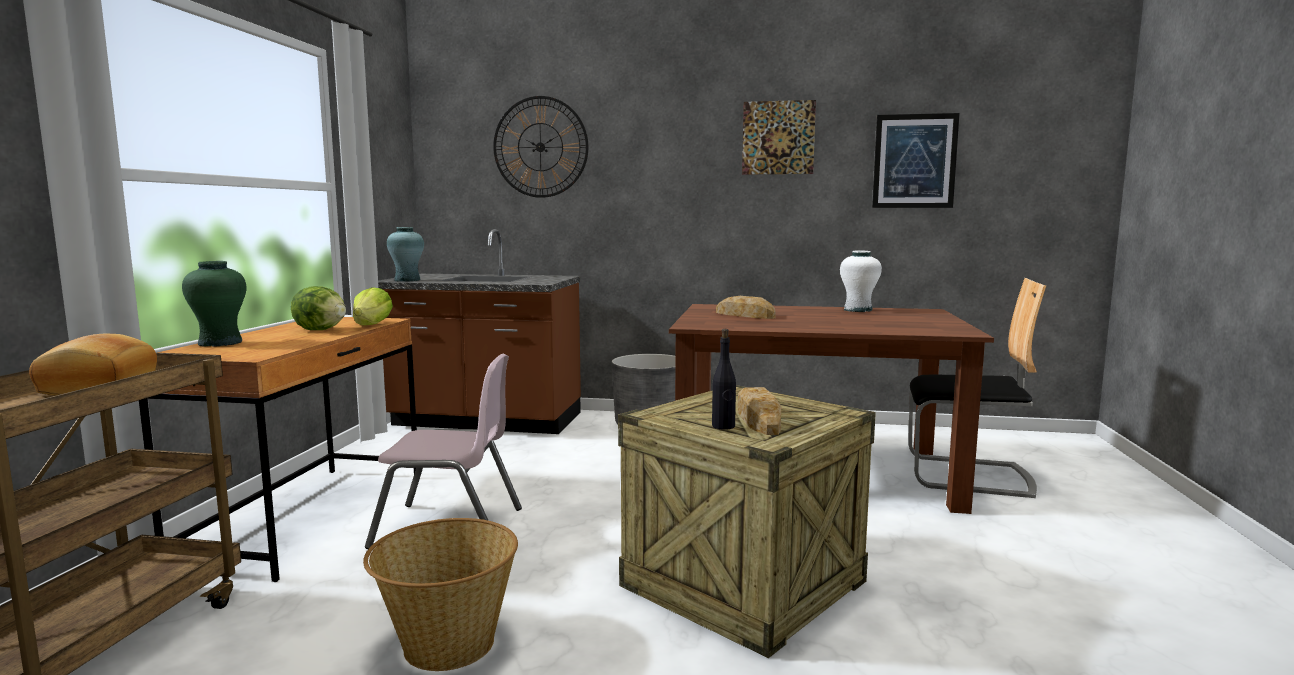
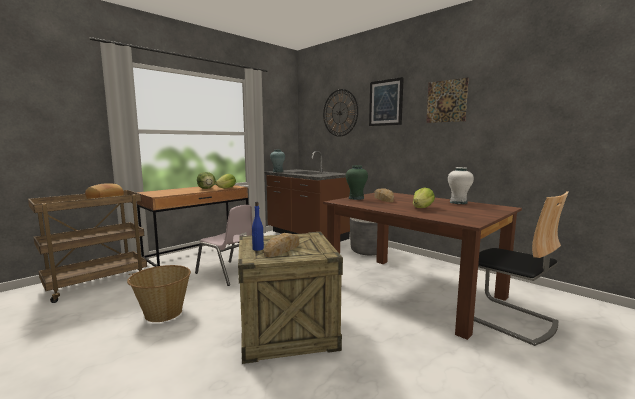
camera: 35 degrees right, 0 degrees up
green vase [182,261,247,347] -> green vase moved to [346,165,368,200]
black bottle [712,329,736,430] -> blue bottle [252,202,264,251]
picture [872,113,960,208] -> picture moved to [369,77,404,126]
none -> lettuce [413,187,435,208]

